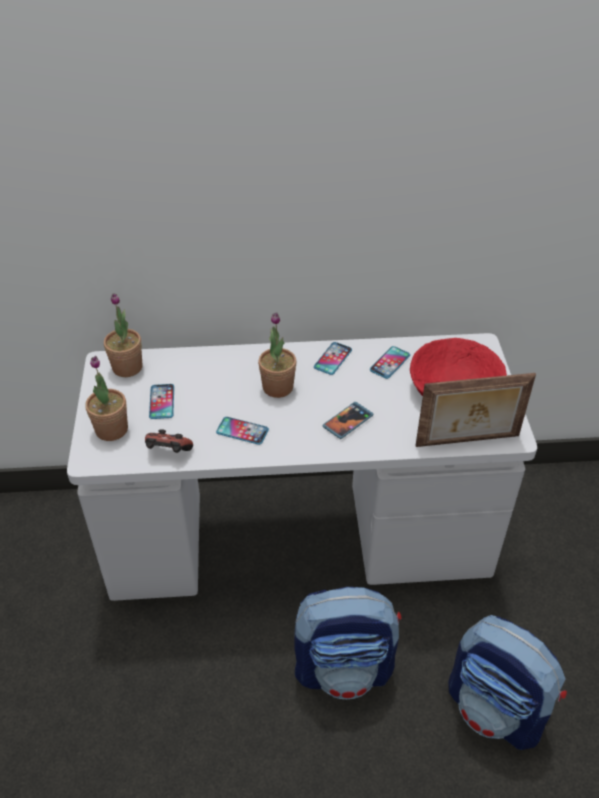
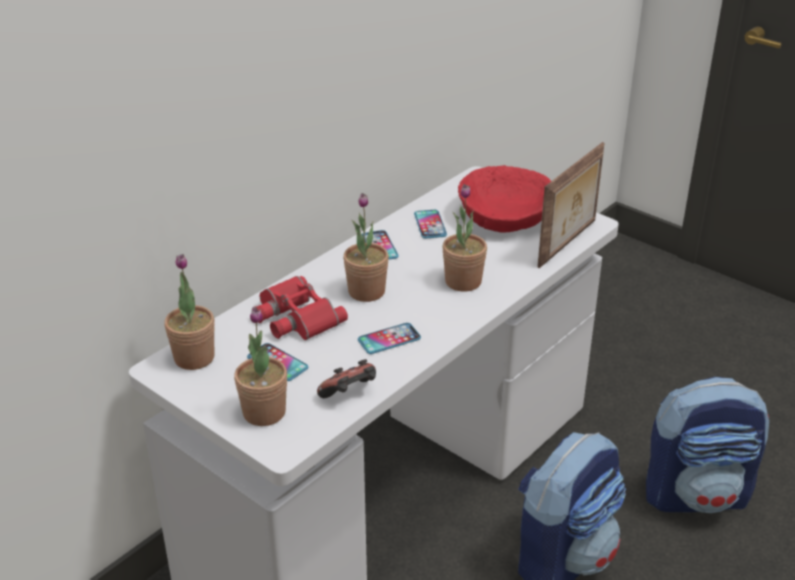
camera: 45 degrees left, 10 degrees down
phone [322,402,374,439] -> potted plant [442,184,487,292]
none -> red binoculars [254,276,348,340]

